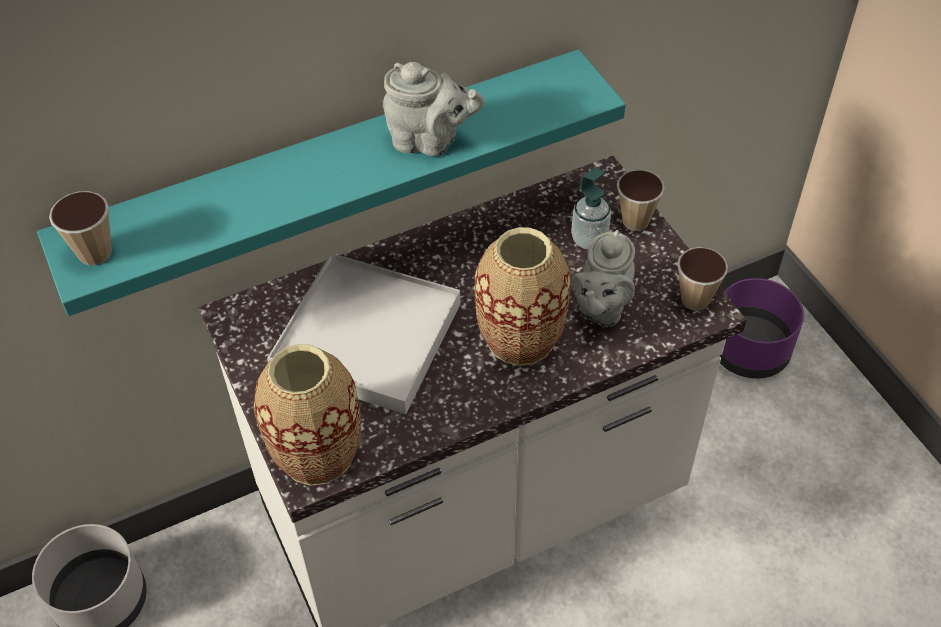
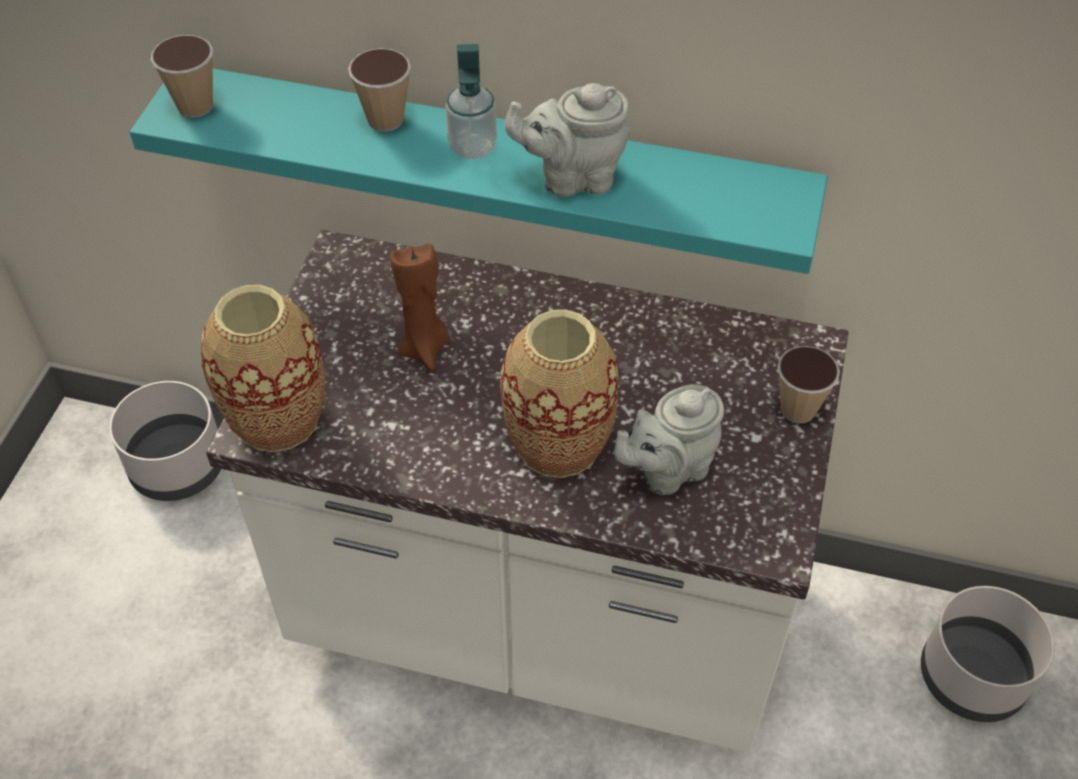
camera: 40 degrees right, 0 degrees up
white tray [267,253,461,414] -> brown candle [390,243,450,371]
grey teapot [383,62,485,156] -> grey teapot turned 120 degrees clockwise [504,83,630,197]
soap dispenser [571,168,611,249] -> soap dispenser moved to [445,44,497,159]
cup [677,247,728,311] -> cup moved to [348,48,411,132]
purple planter [720,278,804,378] -> grey planter [921,586,1055,722]

